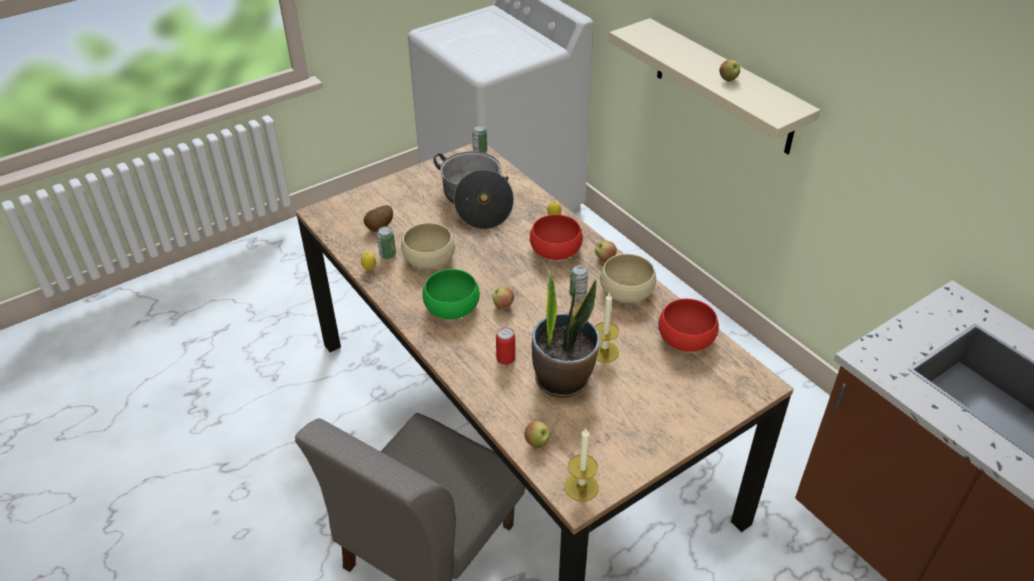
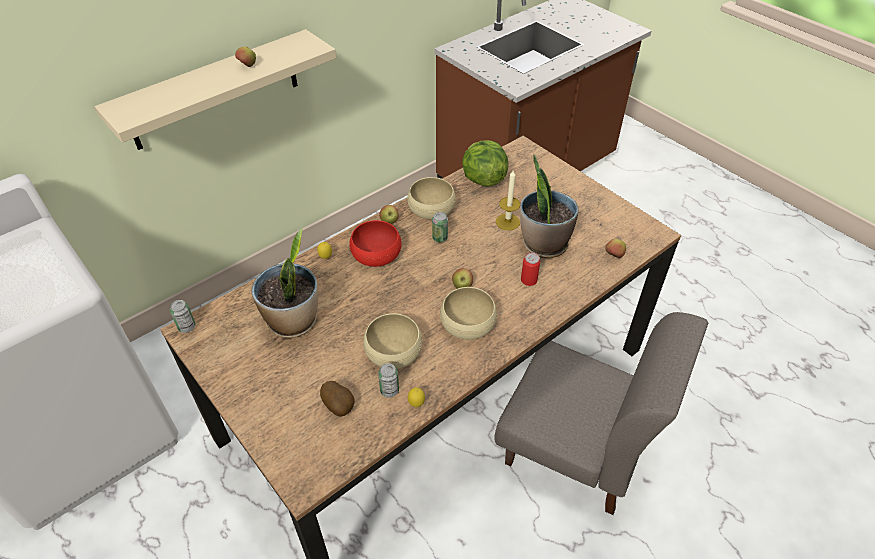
camera: 95 degrees left, 5 degrees up
green bowl [423,269,480,319] -> beige bowl [440,287,497,340]
cooking pot [434,151,514,230] -> potted plant [251,229,318,338]
candle [564,428,599,502] -> none
red bowl [659,299,719,352] -> lettuce [462,140,508,187]

